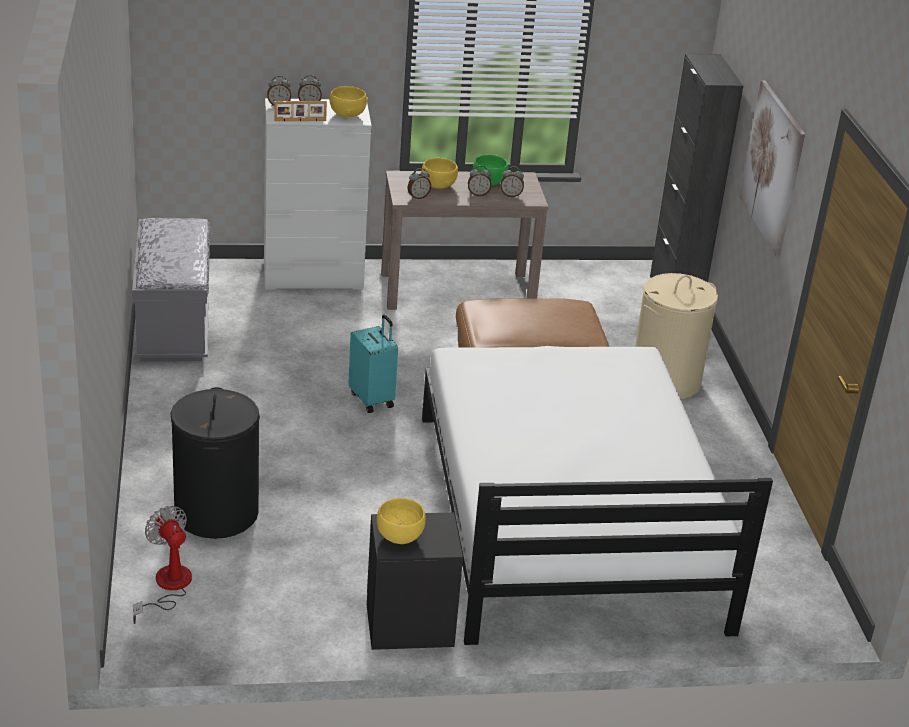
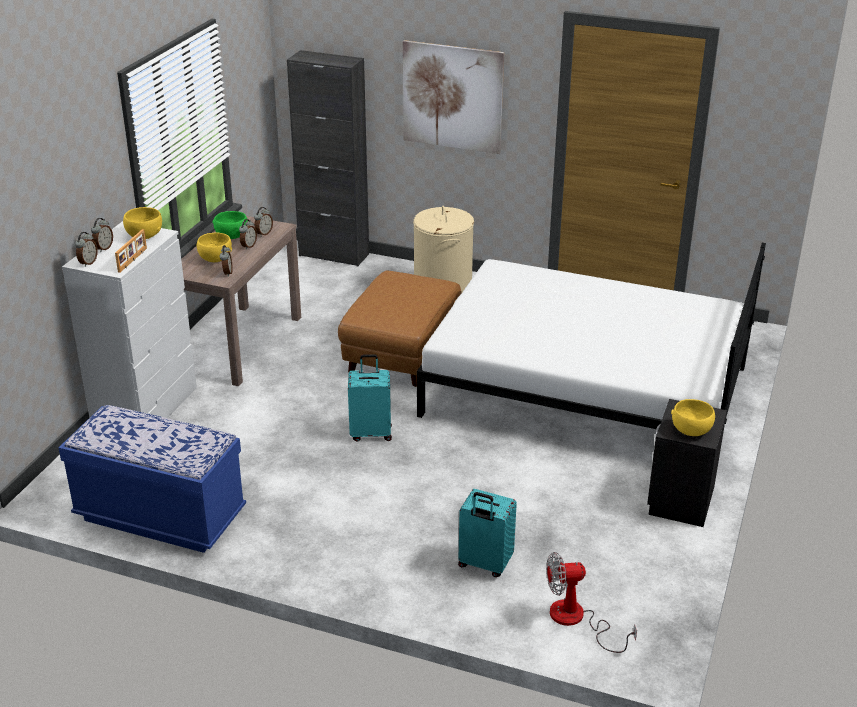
camera: 60 degrees left, 0 degrees up
grey bench [132,218,210,362] -> blue bench [58,405,246,553]
black laundry basket [170,387,260,539] -> turquoise suitcase [458,489,517,577]

